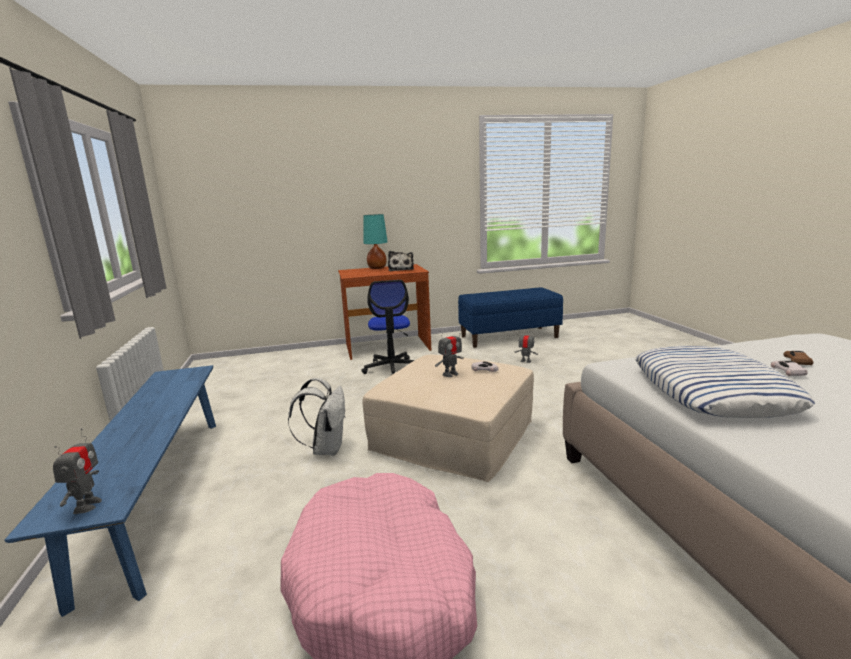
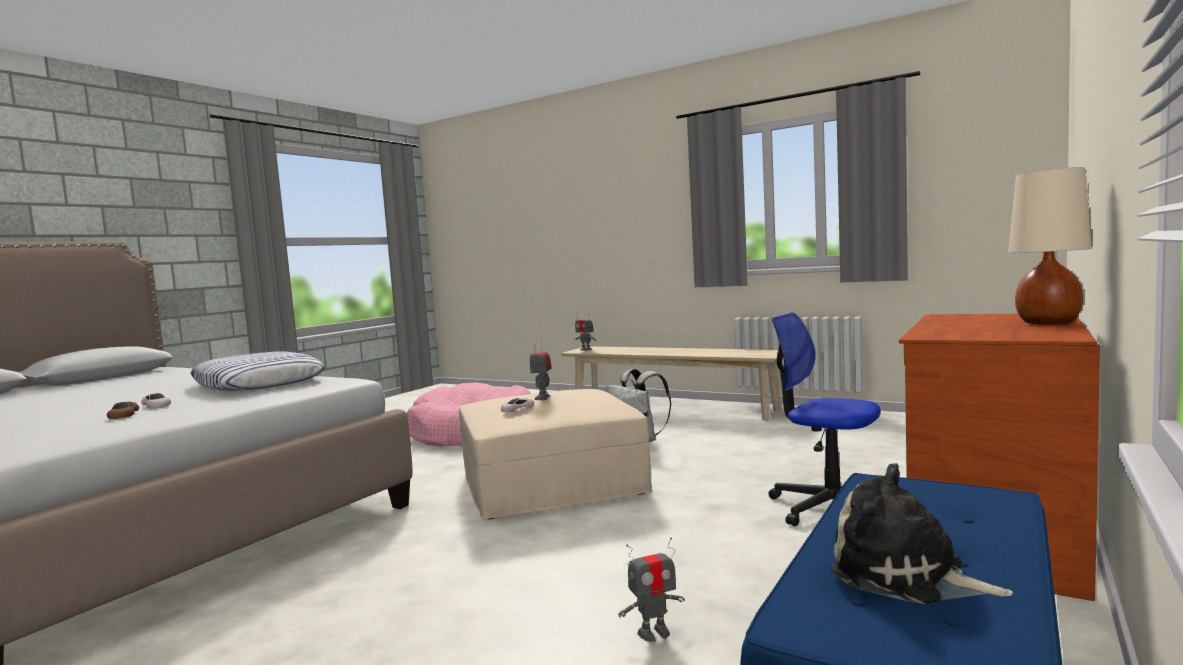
camera: 135 degrees right, 10 degrees down
blue bench [5,365,216,617] -> beige bench [561,346,781,421]
turquoise table lamp [363,214,388,269] -> beige table lamp [1008,167,1092,325]
plush toy [388,251,414,271] -> plush toy moved to [830,463,1013,604]

